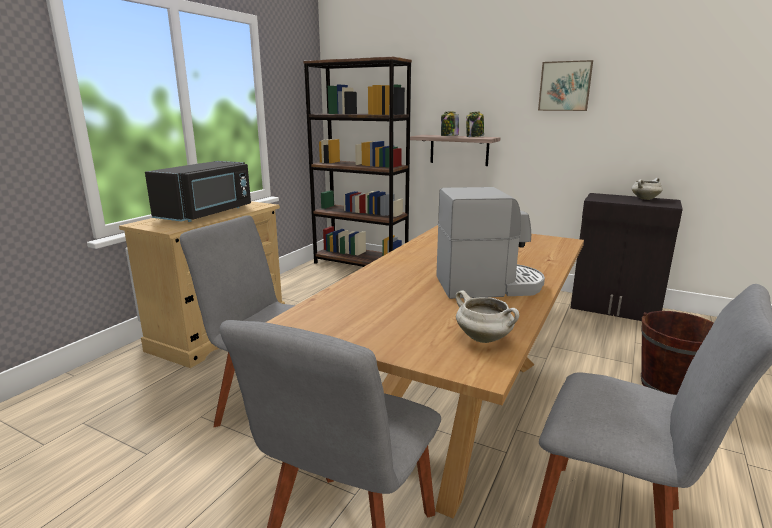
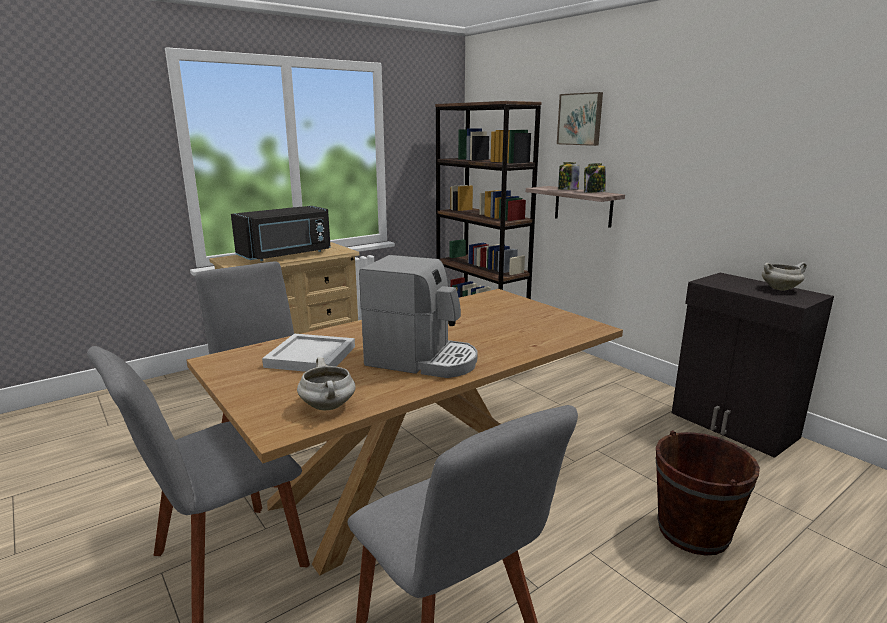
camera: 25 degrees right, 0 degrees up
picture [538,60,593,111] -> picture moved to [557,92,603,146]
none -> white tray [262,333,355,372]

